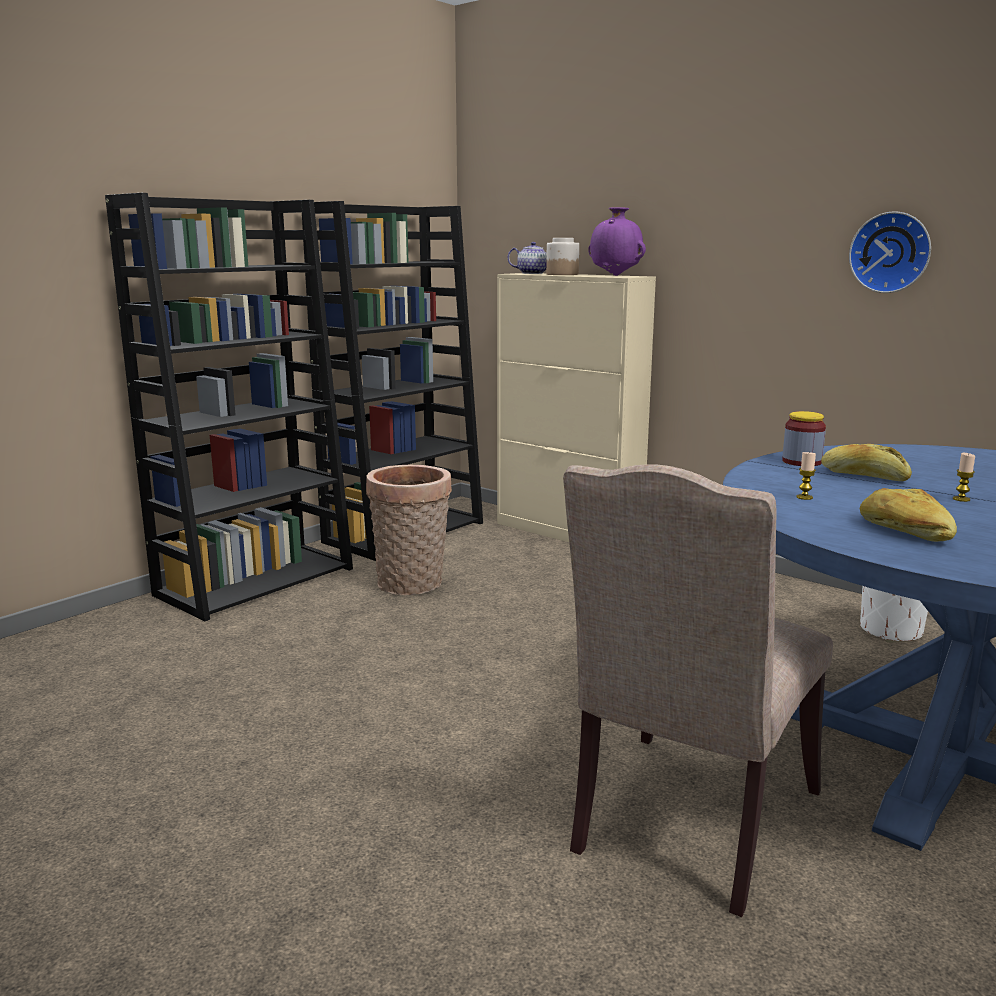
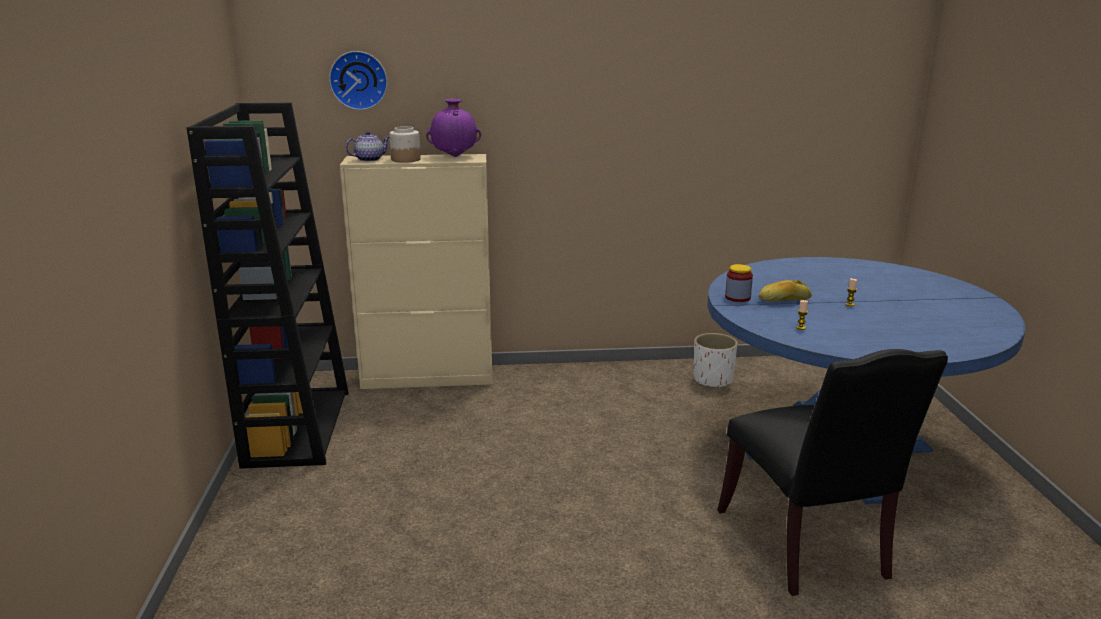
camera: 45 degrees left, 5 degrees up
black bookcase [105,193,353,621] -> none
basket [366,465,452,595] -> none
beige chair [563,464,833,917] -> black chair [717,349,948,596]
wall clock [849,211,931,293] -> wall clock moved to [329,51,388,110]
bread [860,488,957,542] -> none

